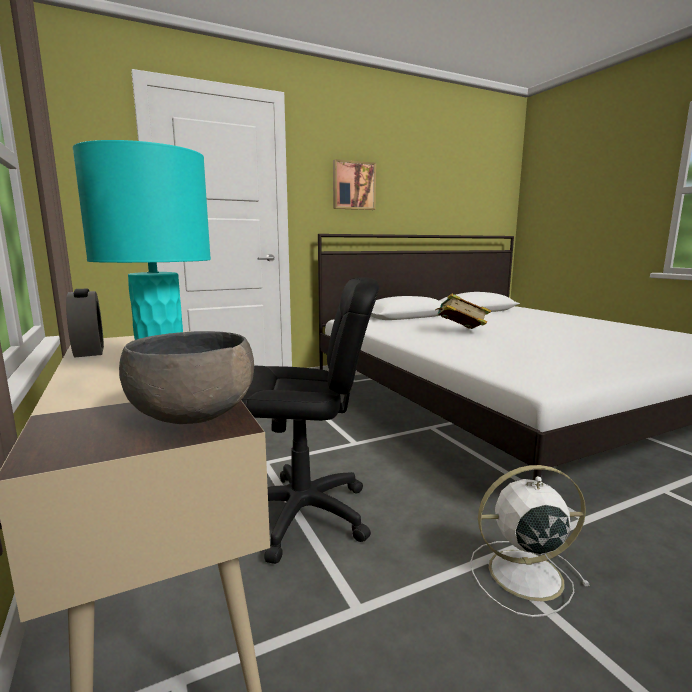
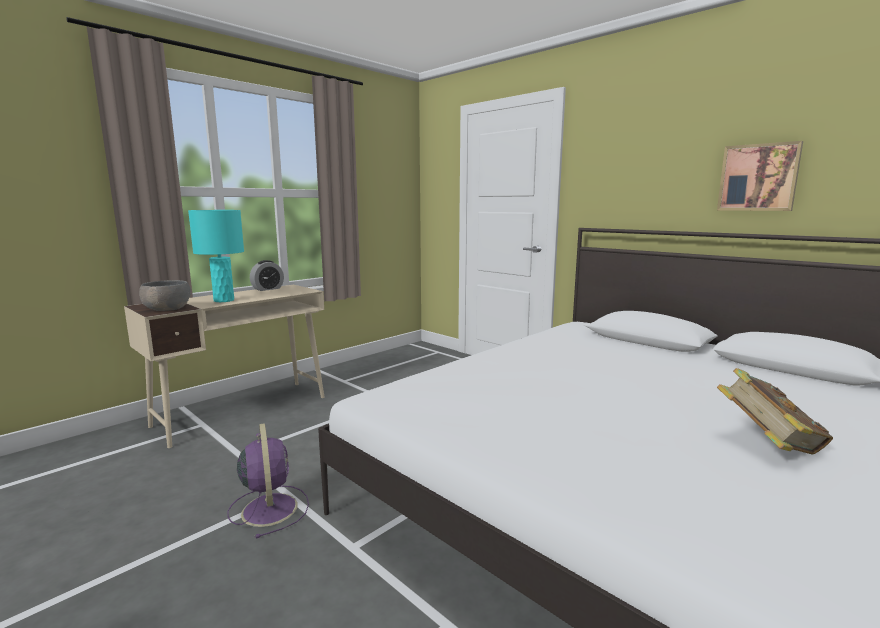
camera: 70 degrees right, 0 degrees up
black office chair [242,277,379,564] -> none
picture [333,159,376,210] -> picture moved to [717,141,803,211]
book [435,294,491,329] -> book moved to [717,368,833,454]
white fan [470,465,590,617] -> purple fan [227,423,309,539]

